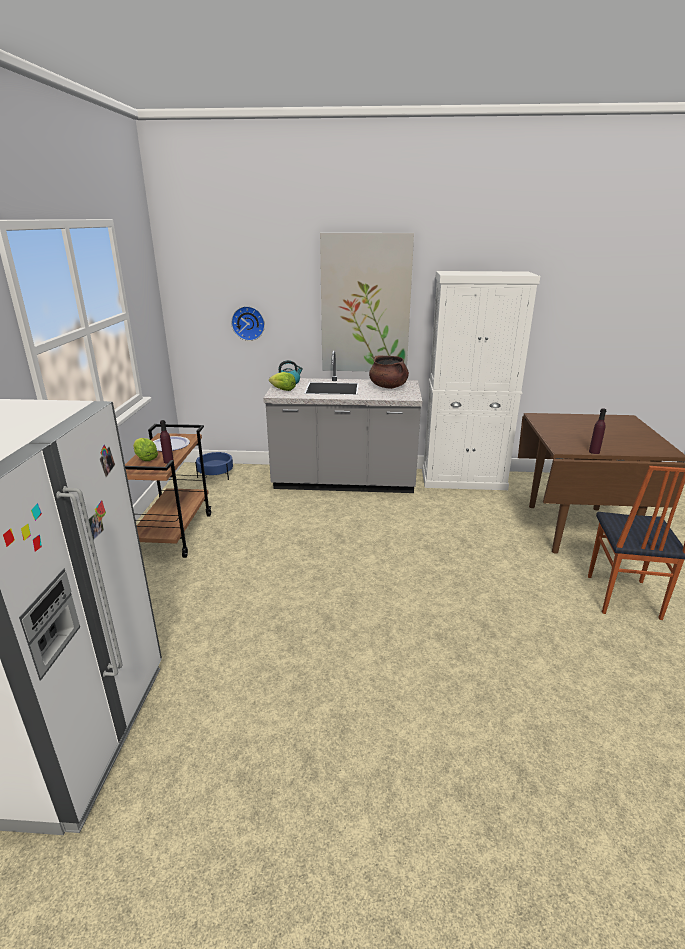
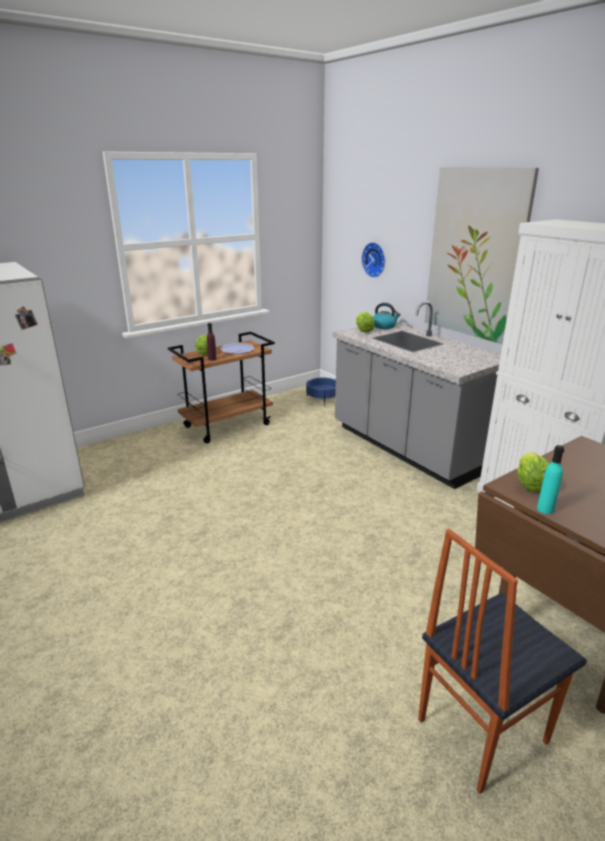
camera: 50 degrees right, 0 degrees up
brown cooking pot [369,356,409,389] -> none
purple bottle [589,408,606,454] -> turquoise bottle [537,445,564,514]
none -> lettuce [517,452,550,493]

